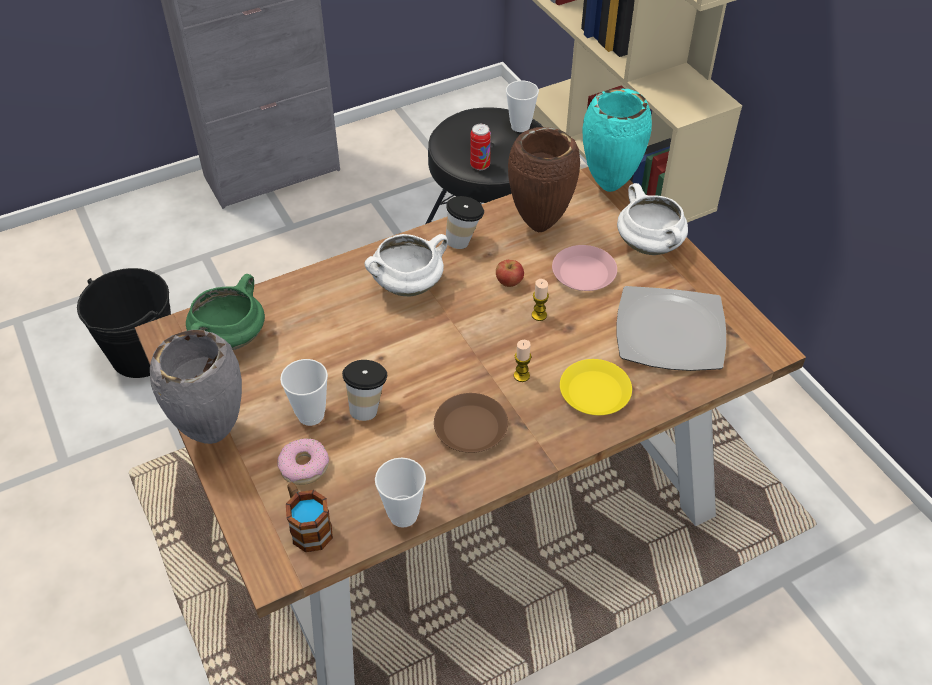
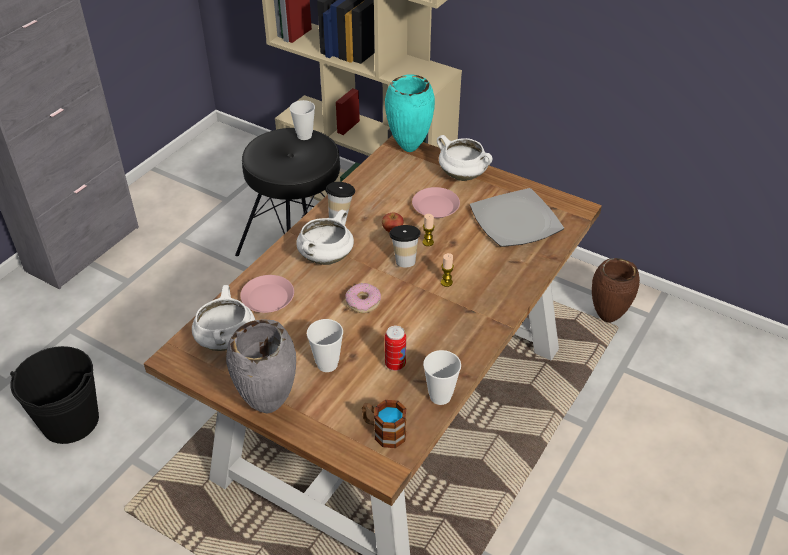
camera: 30 degrees left, 5 degrees down
green cooking pot [186,274,265,350] -> white cooking pot [192,285,255,351]
donut [277,438,329,485] -> donut moved to [346,283,381,313]
cup [342,360,387,421] -> cup moved to [389,225,420,267]
brown plate [434,393,508,453] -> none
can [470,124,491,170] -> can moved to [385,326,406,371]
brown vase [508,127,580,232] -> brown vase moved to [592,258,640,323]
yellow plate [560,359,632,415] -> none
none -> pink plate [240,275,294,313]

